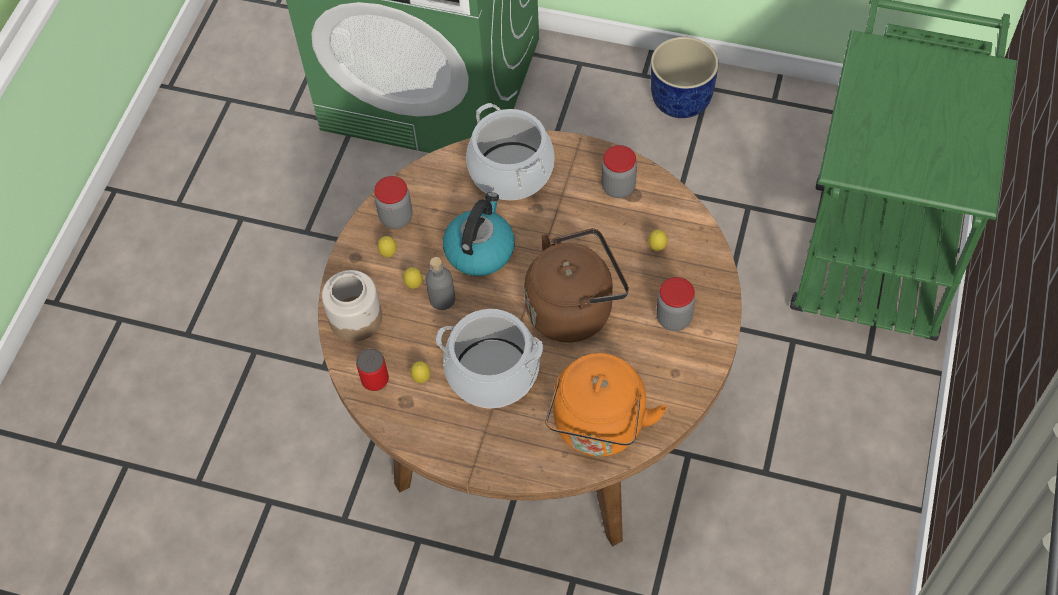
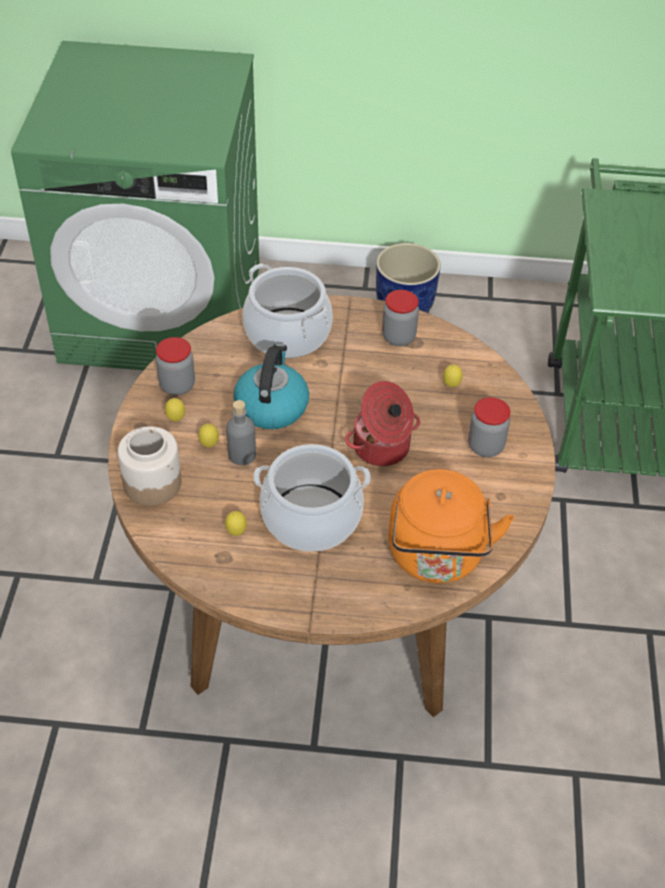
camera: 15 degrees left, 10 degrees down
can [356,348,389,391] -> none
brown kettle [524,228,629,342] -> cooking pot [345,381,420,466]

